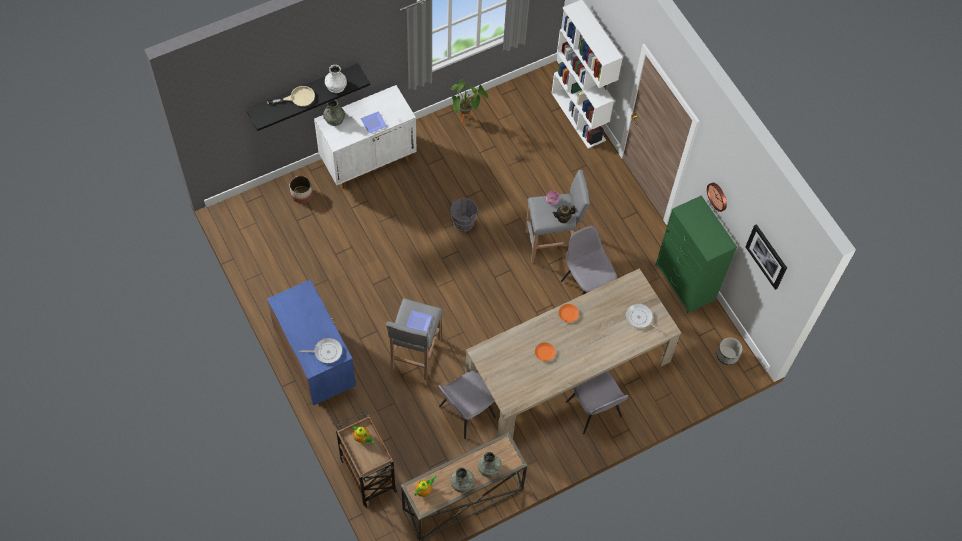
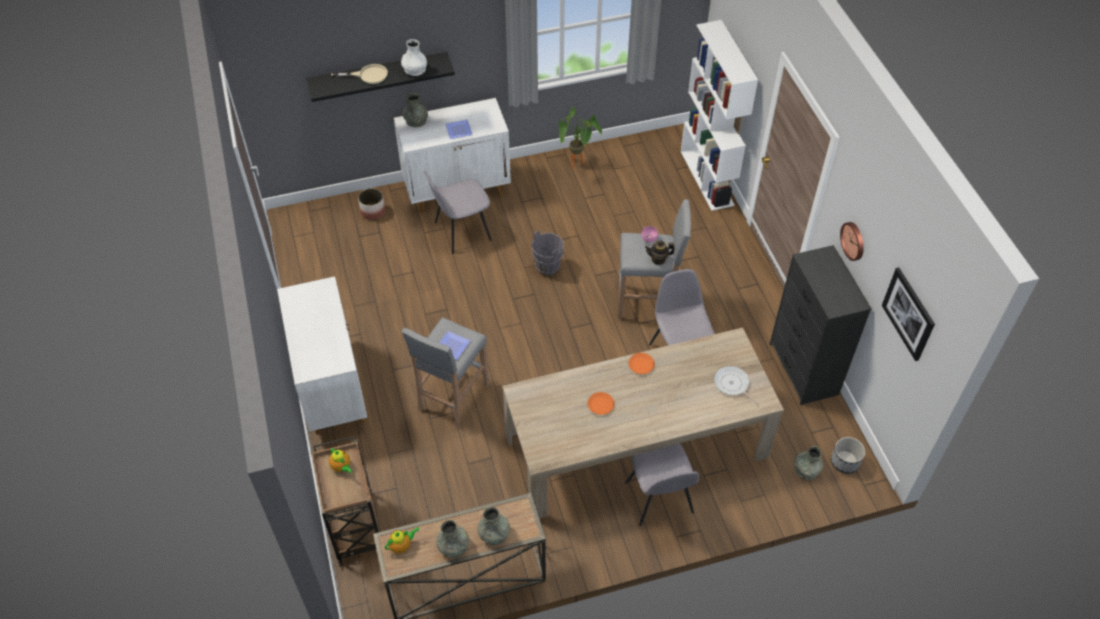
camera: 15 degrees right, 10 degrees down
blue cabinet [267,279,356,406] -> white cabinet [277,276,368,434]
frying pan [299,338,342,363] -> none
grey chair [439,370,496,439] -> grey chair moved to [424,171,491,254]
green dresser [655,195,737,314] -> black dresser [770,245,871,405]
none -> grey vase [794,446,823,480]

